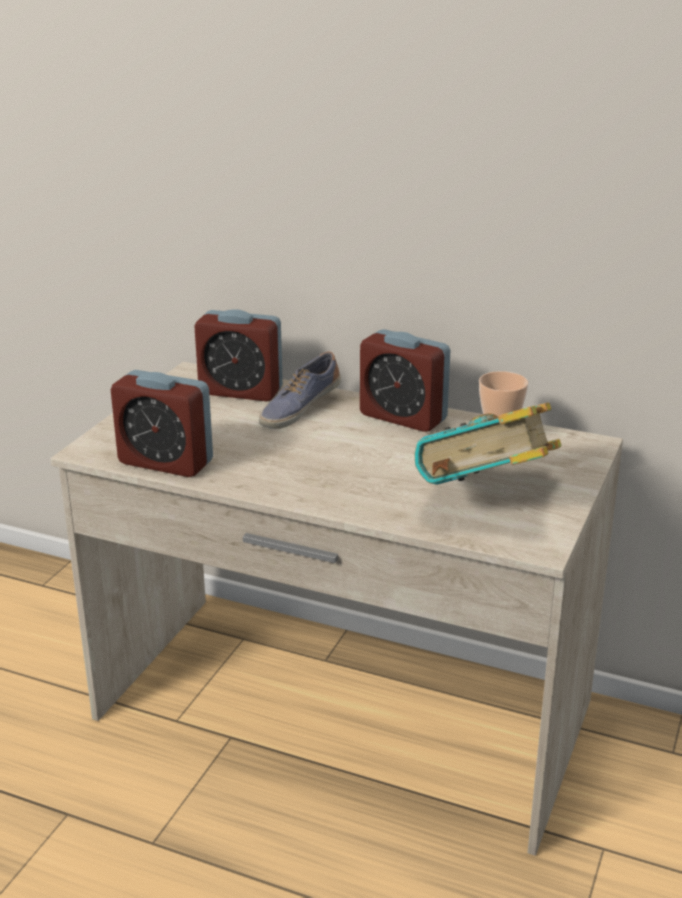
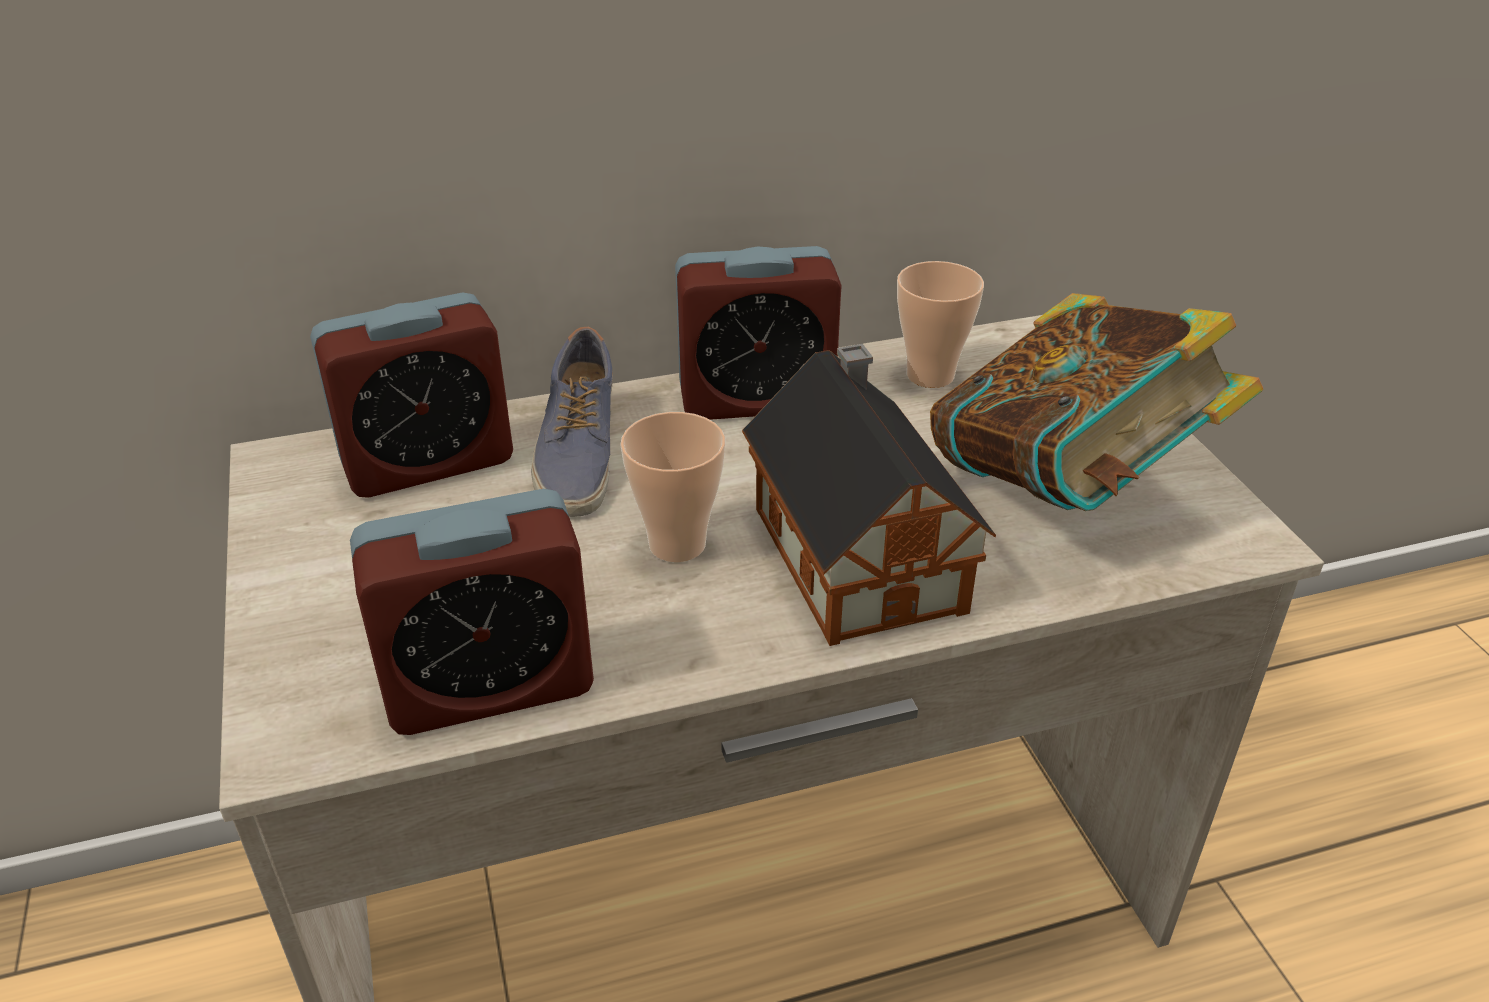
camera: 40 degrees left, 10 degrees up
none -> cup [620,412,725,562]
none -> toy house [742,344,996,646]

